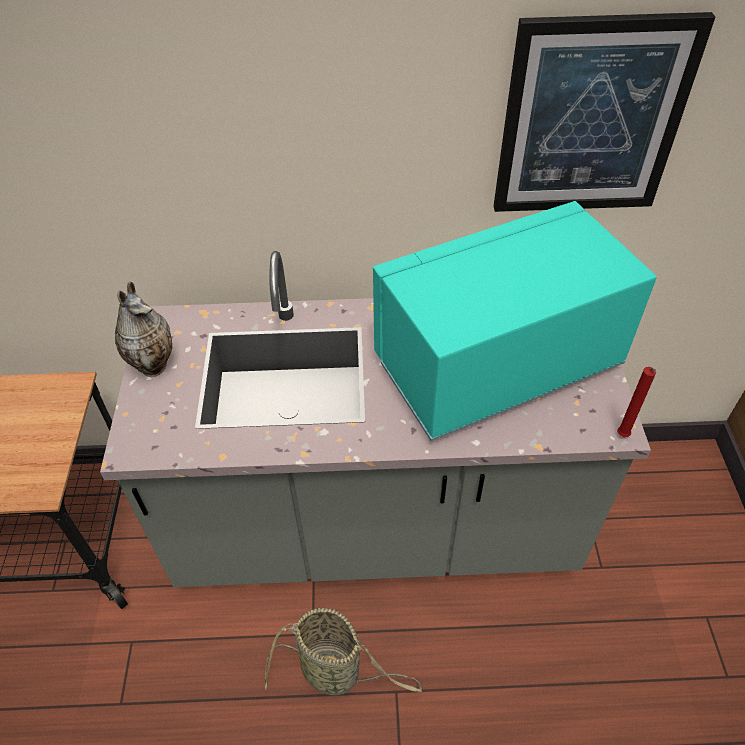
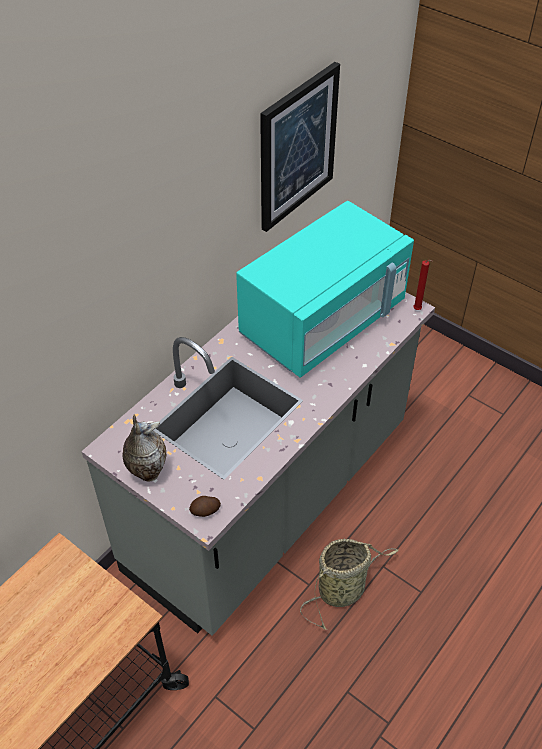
camera: 50 degrees left, 0 degrees up
turquoise microwave [373,201,656,441] -> turquoise microwave turned 150 degrees counterclockwise [236,201,414,378]
none -> potato [189,496,221,517]

